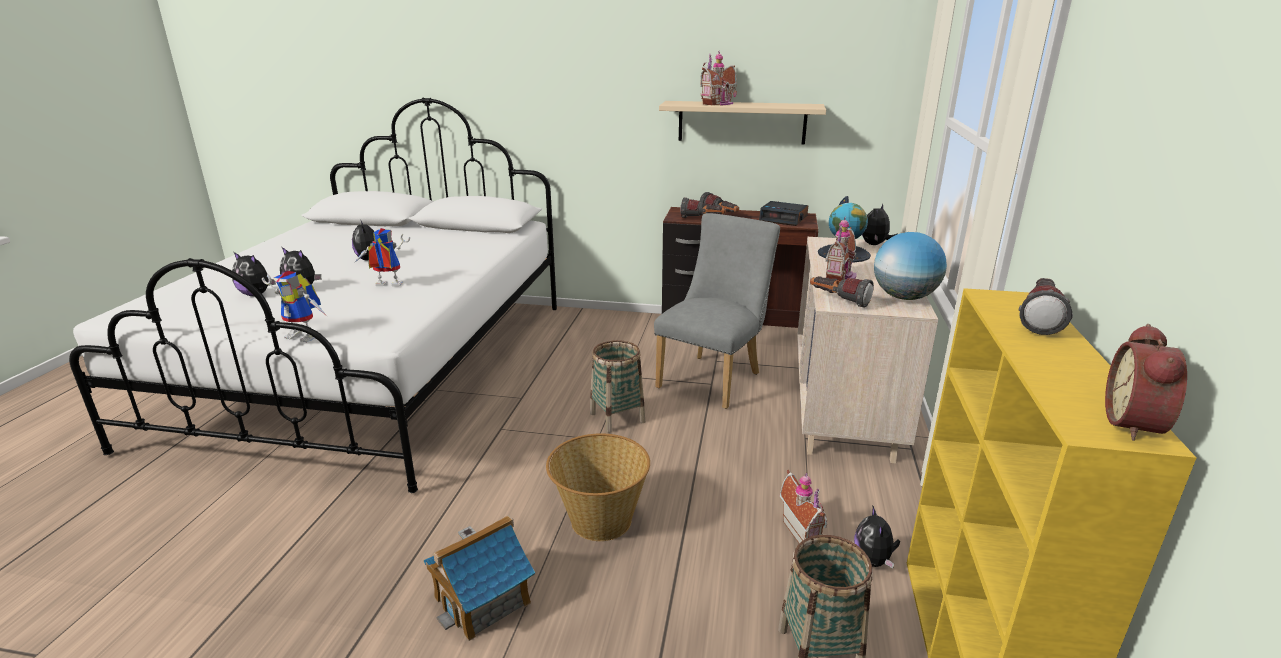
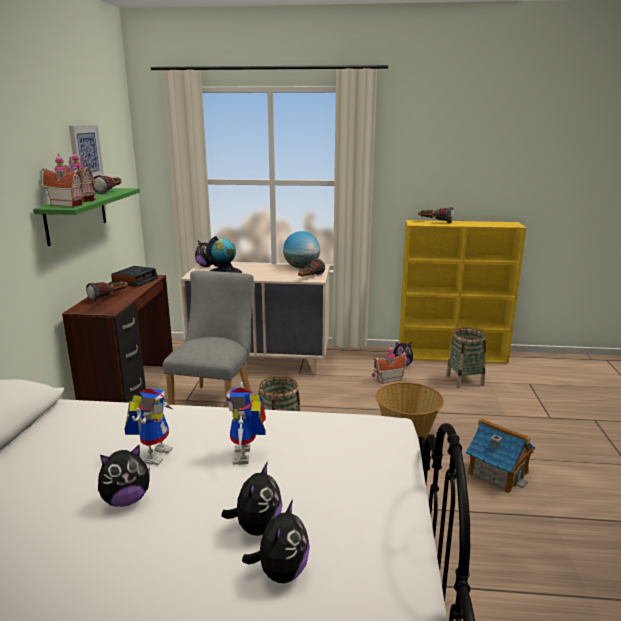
camera: 95 degrees left, 5 degrees down
toy robot [262,271,327,342] -> toy robot moved to [125,388,174,465]
grey chair [654,213,780,409] -> grey chair turned 75 degrees clockwise [163,271,254,408]
beige shelf [659,101,826,145] -> green shelf [33,188,140,246]
flashlight [680,197,726,218] -> flashlight moved to [93,175,122,194]
toy house [826,216,857,281] -> toy house moved to [42,154,84,207]
alarm clock [1105,324,1187,441] -> none
none -> picture [69,125,104,177]

